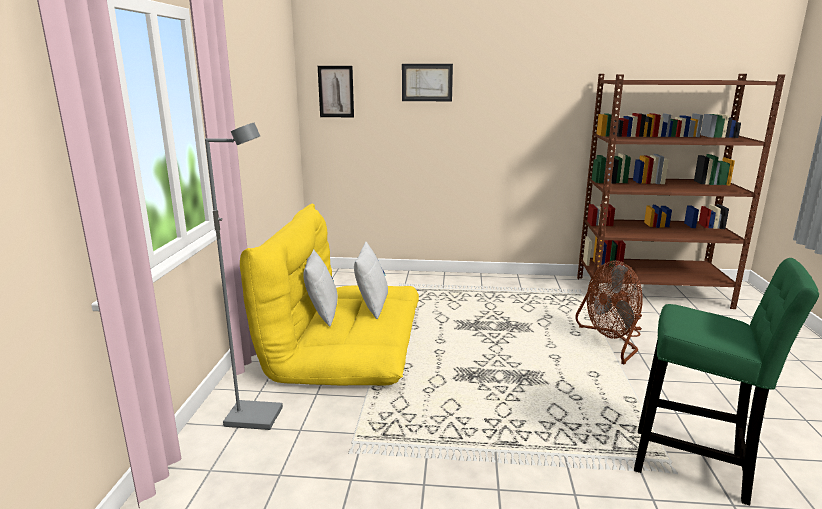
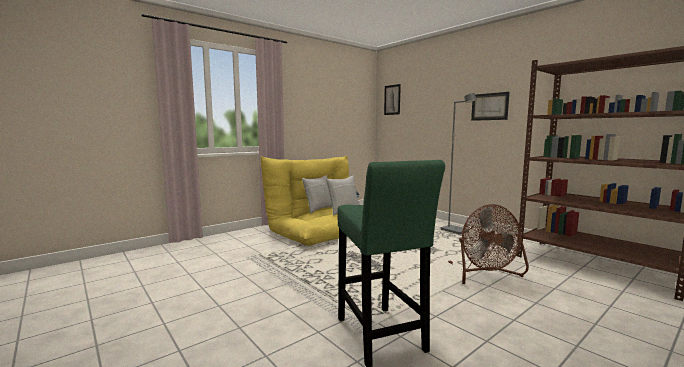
camera: 45 degrees right, 10 degrees down
grey floor lamp [205,123,283,430] -> grey floor lamp moved to [440,93,476,235]
picture [402,64,453,101] -> picture moved to [471,92,509,121]
brown fan [575,260,643,364] -> brown fan turned 135 degrees counterclockwise [448,204,529,284]

